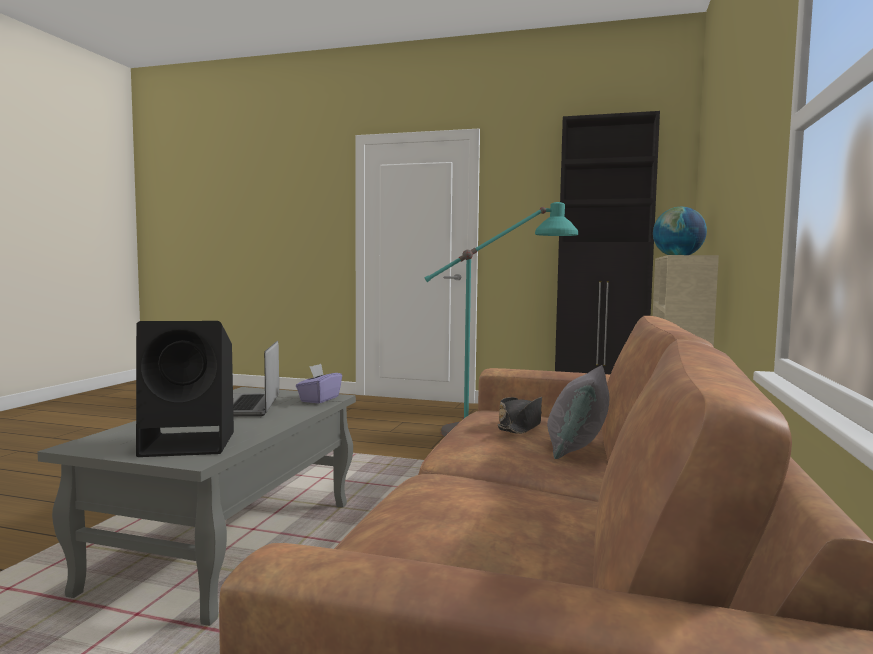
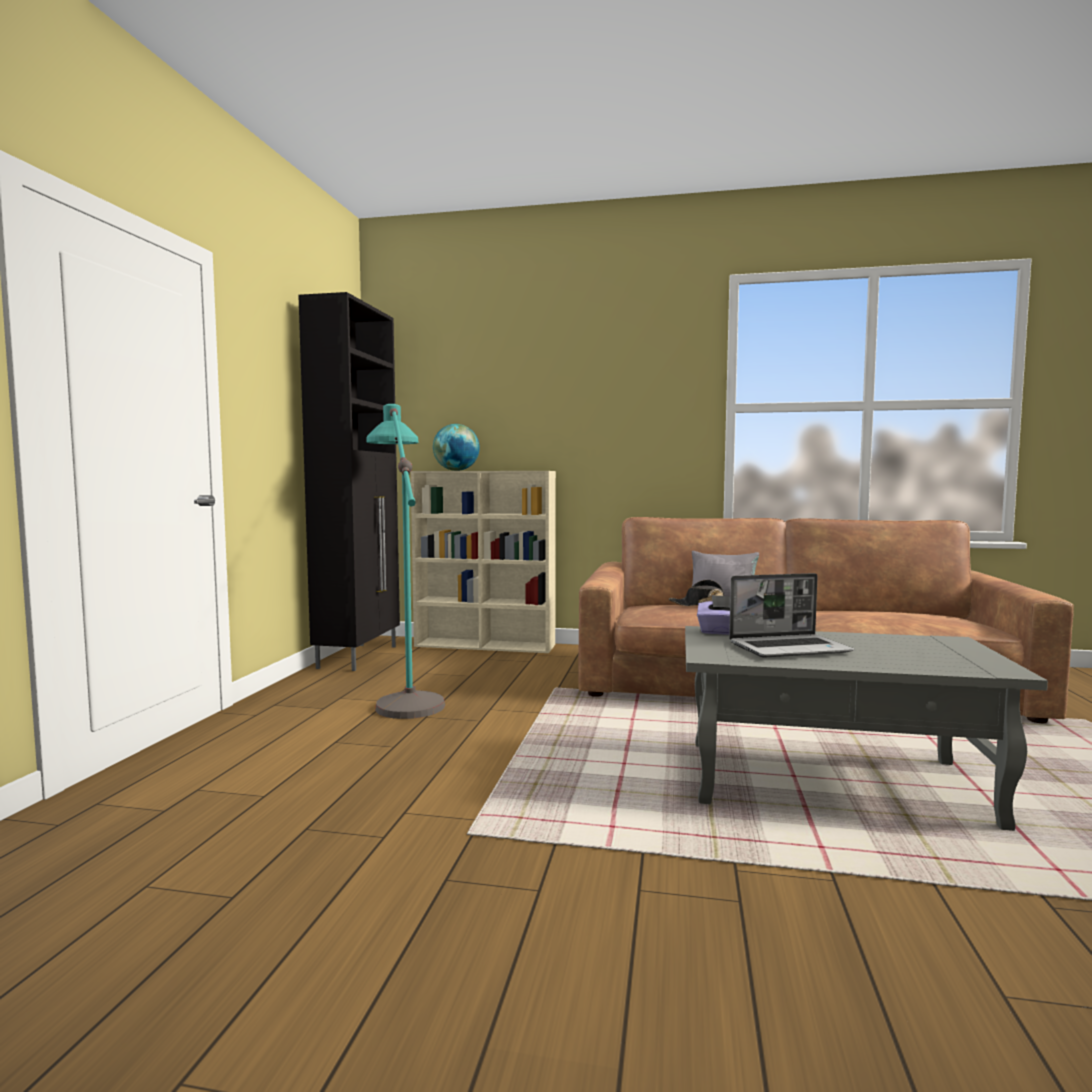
camera: 95 degrees left, 0 degrees up
black speaker [136,321,234,457] -> none

